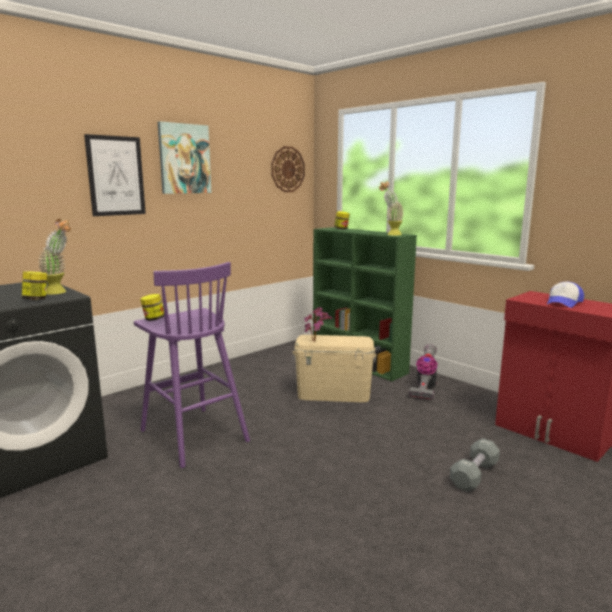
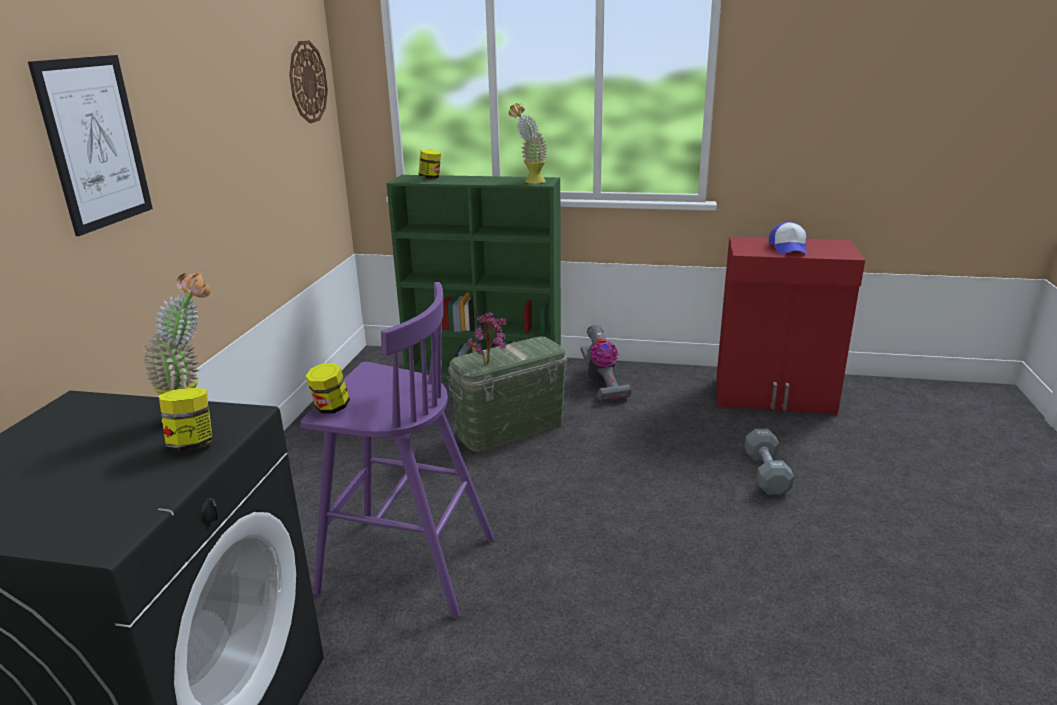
camera: 35 degrees left, 10 degrees up
picture [158,121,211,194] -> none
beige storage box [293,335,376,402] -> green storage box [447,337,568,452]

